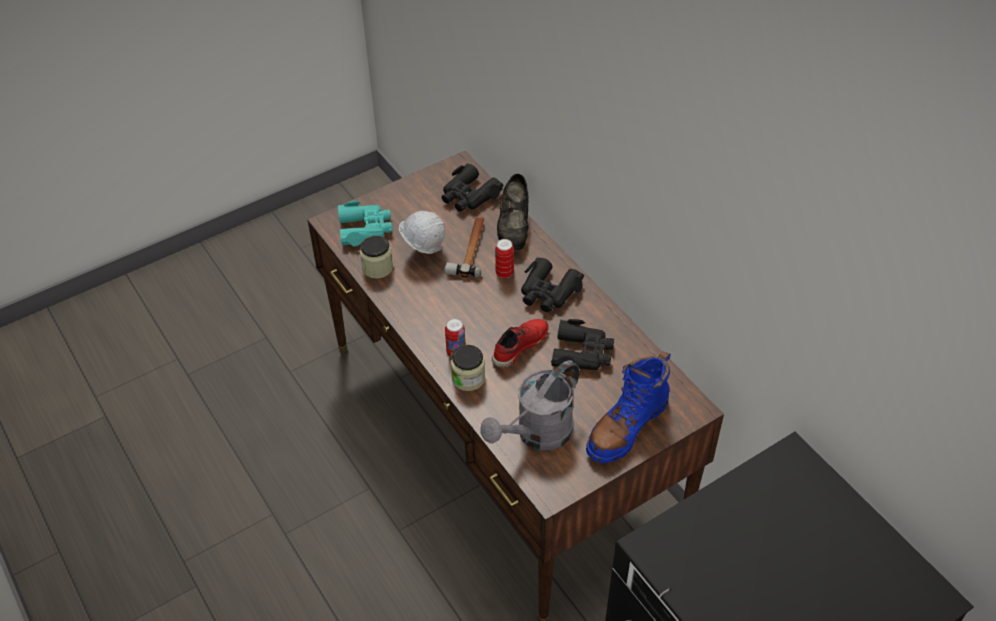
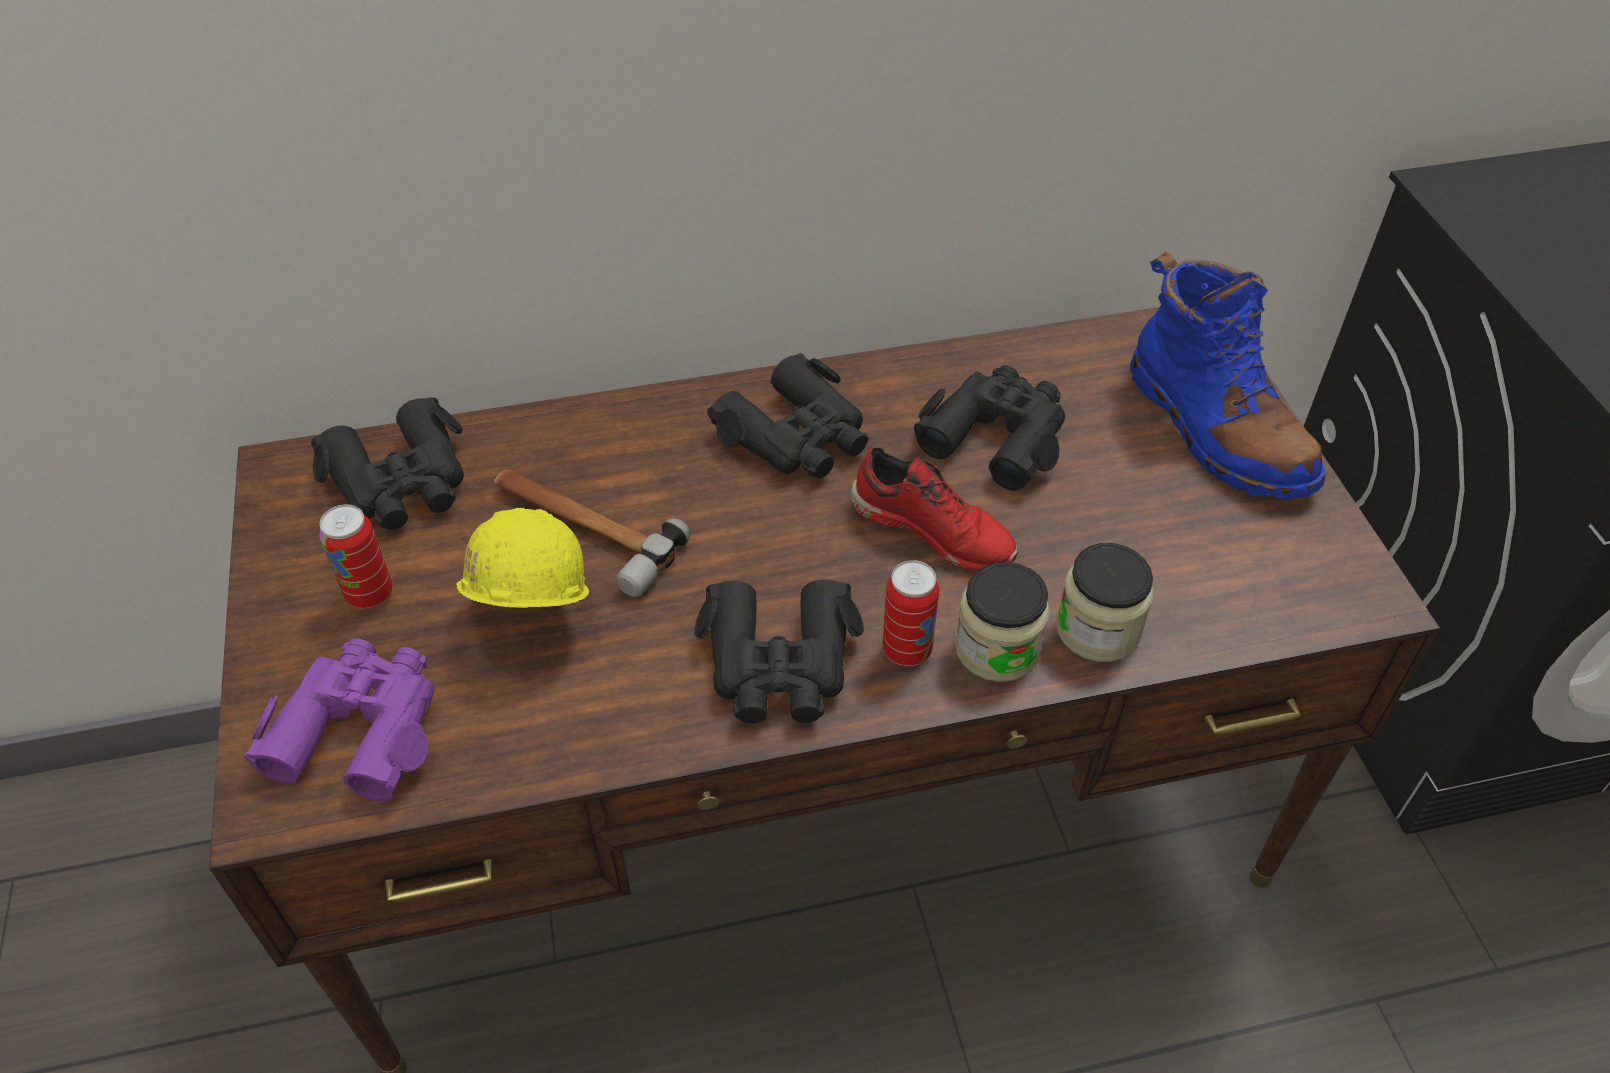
camera: 70 degrees left, 0 degrees up
turquoise binoculars [338,201,392,246] -> purple binoculars [244,638,434,802]
jar [360,236,393,279] -> jar moved to [1056,543,1154,662]
white hard hat [399,211,445,254] -> yellow hard hat [426,508,589,608]
grey watering can [481,360,580,450] -> none
red shoe [492,319,549,368] -> red shoe turned 150 degrees clockwise [850,447,1018,571]
can [495,239,514,278] -> can moved to [319,504,393,609]
black shoe [497,174,529,250] -> none
none -> black binoculars [694,579,864,723]

